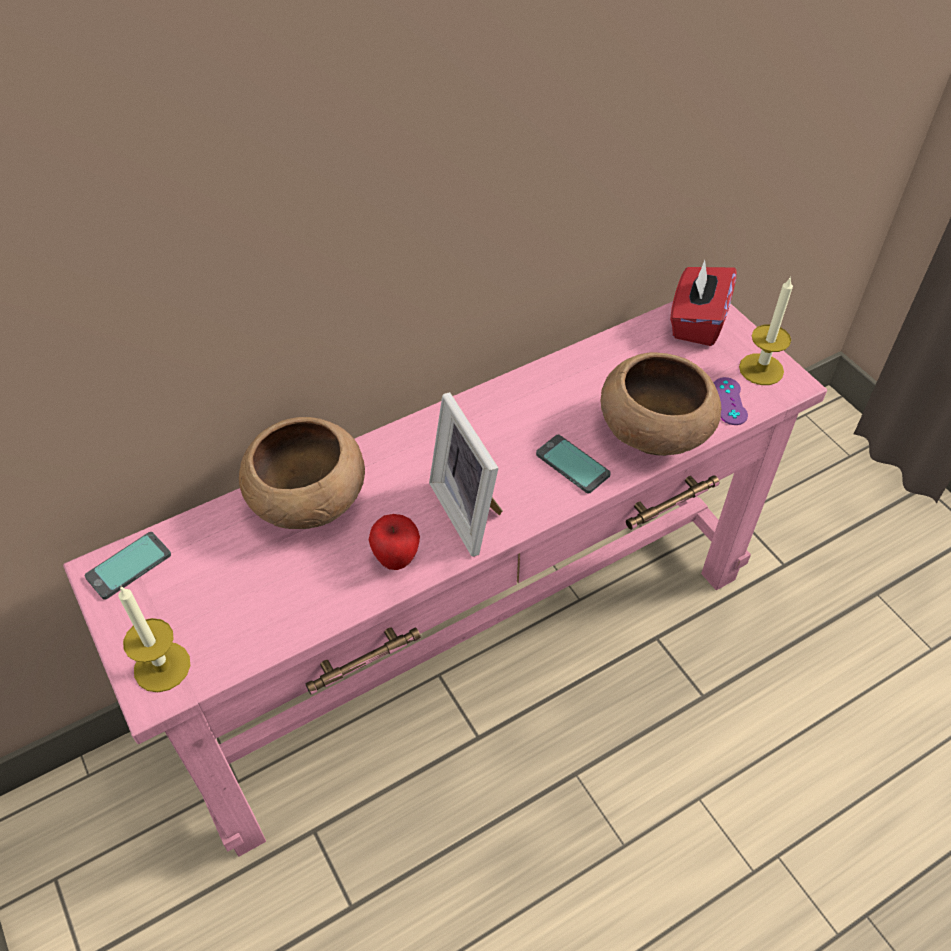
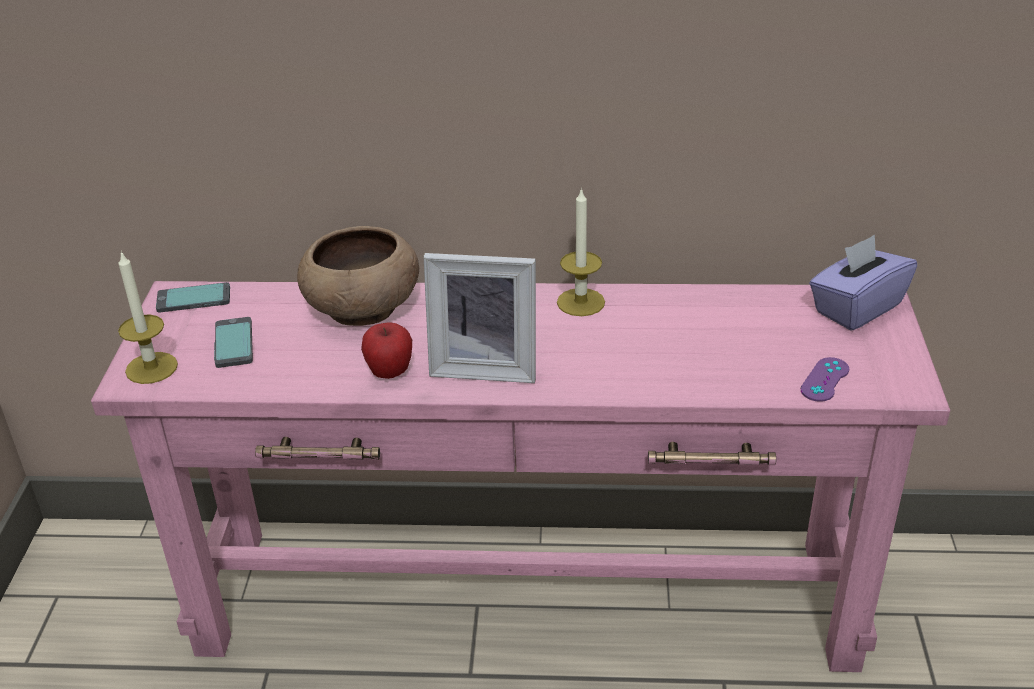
camera: 35 degrees right, 15 degrees down
picture frame [429,392,503,557] -> picture frame turned 90 degrees counterclockwise [424,253,536,383]
phone [536,435,611,494] -> phone moved to [214,317,253,368]
brown bowl [600,352,721,456] -> none
red tissue box [670,260,736,346] -> purple tissue box [809,235,917,331]
candle [739,276,793,385] -> candle moved to [557,187,605,316]

